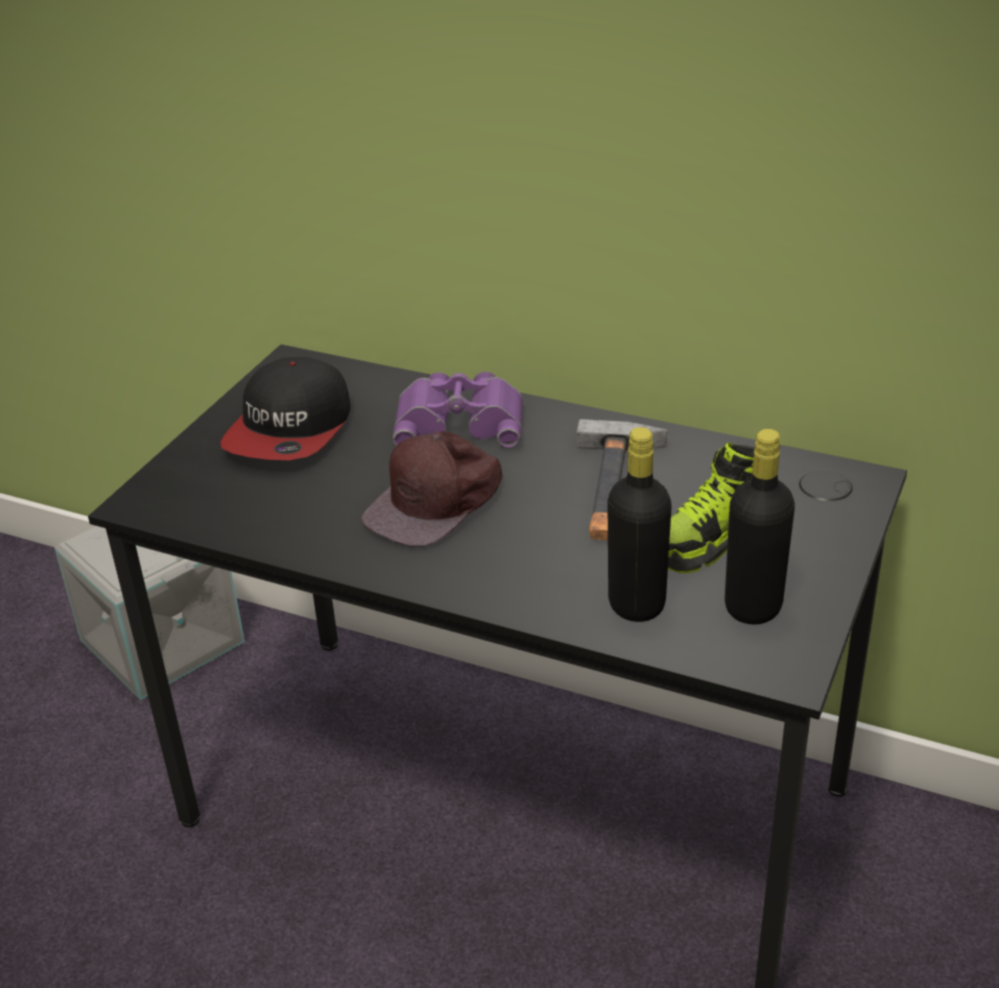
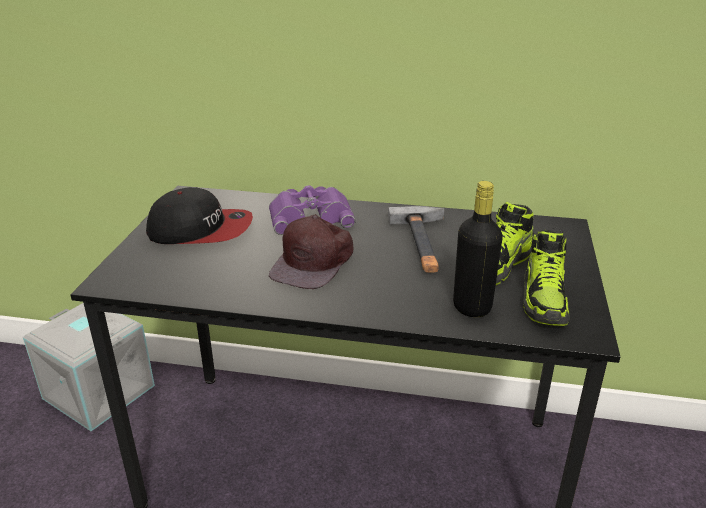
camera: 15 degrees left, 5 degrees down
cap [220,357,351,460] -> cap turned 90 degrees counterclockwise [146,187,253,244]
black bottle [725,429,795,625] -> shoe [523,230,570,326]

